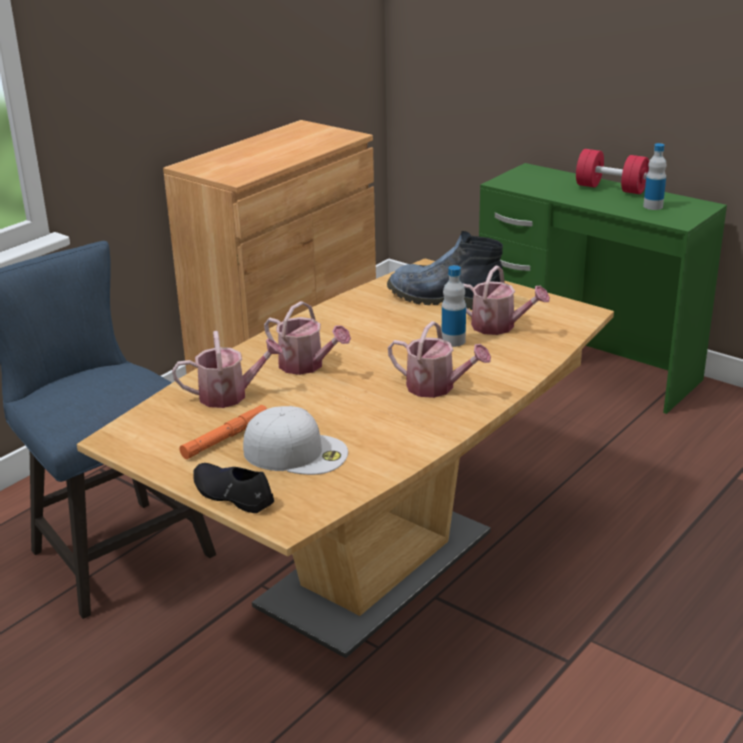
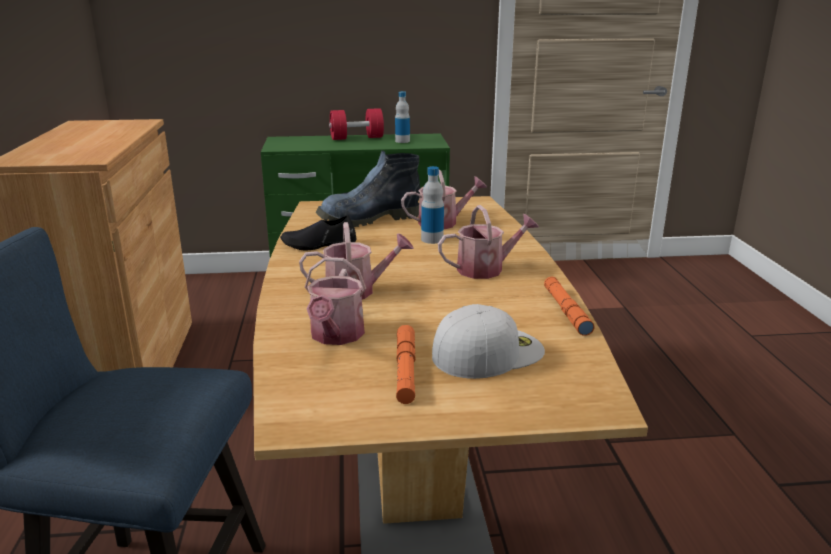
camera: 45 degrees left, 5 degrees down
watering can [172,331,284,408] -> watering can turned 150 degrees clockwise [305,257,366,345]
black shoe [193,463,274,513] -> black shoe moved to [280,215,357,250]
none -> orange flashlight [544,277,594,336]

